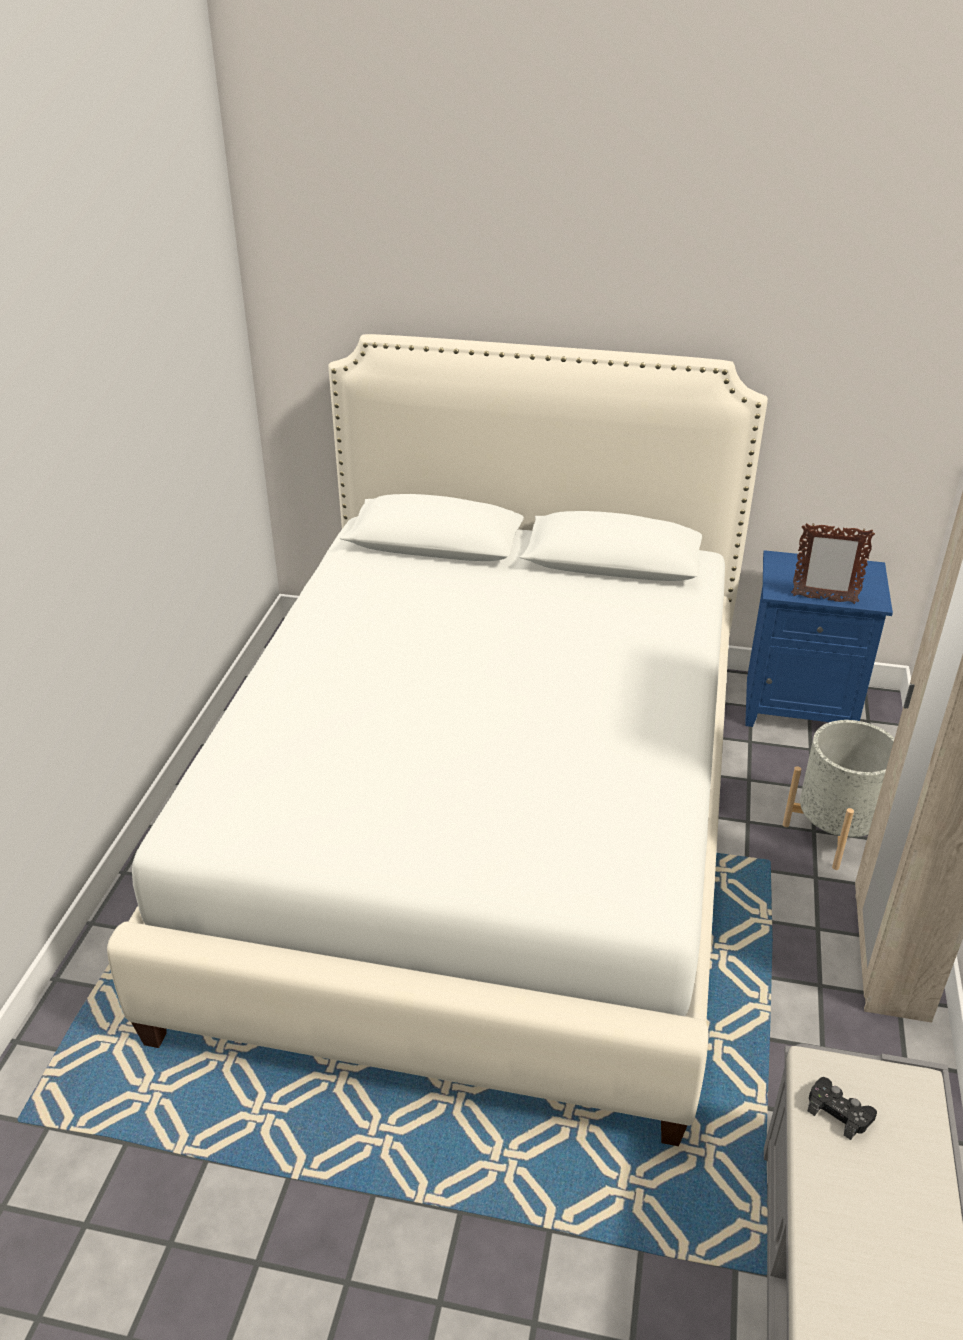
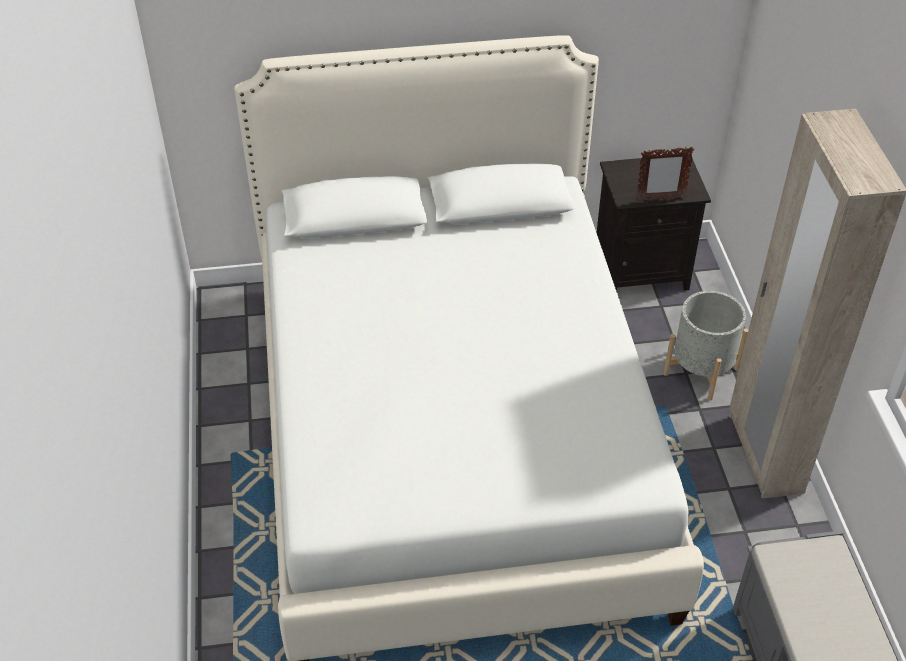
camera: 20 degrees left, 10 degrees up
blue nightstand [745,550,893,727] -> black nightstand [597,154,711,291]
black game controller [808,1077,877,1140] -> none

